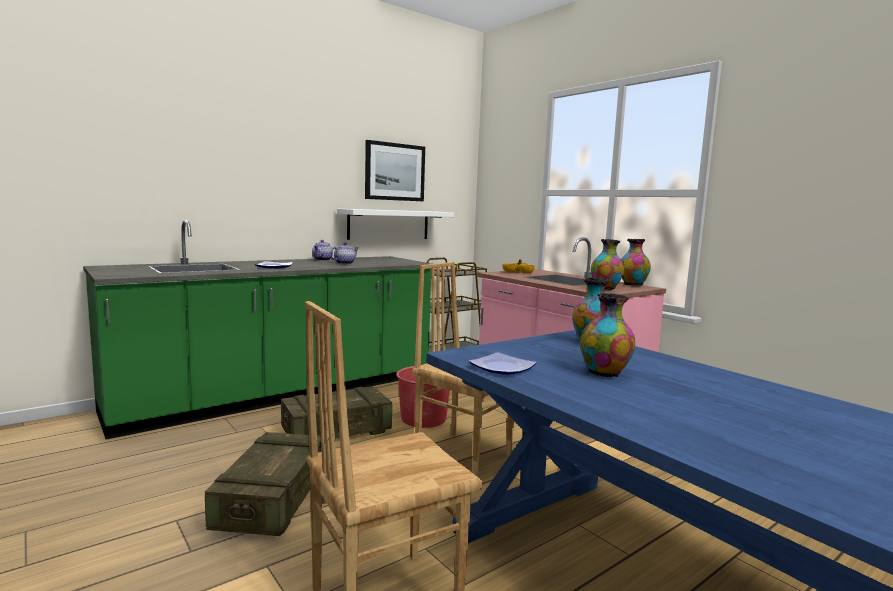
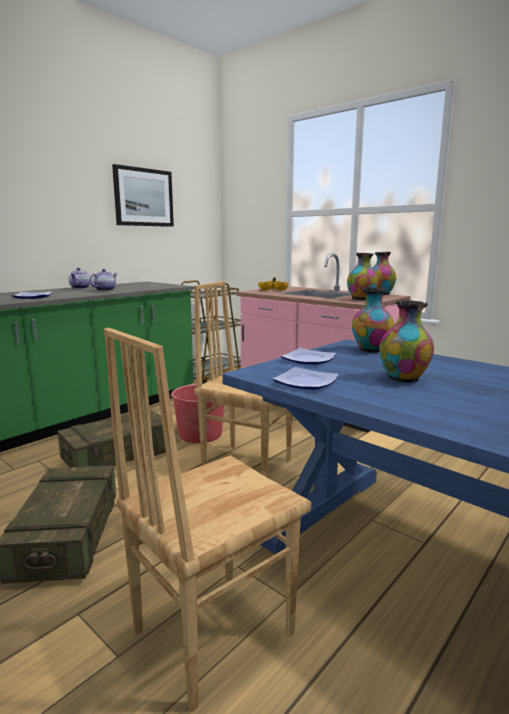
camera: 10 degrees left, 5 degrees up
white shelf [337,209,454,240] -> none
none -> plate [281,348,337,365]

